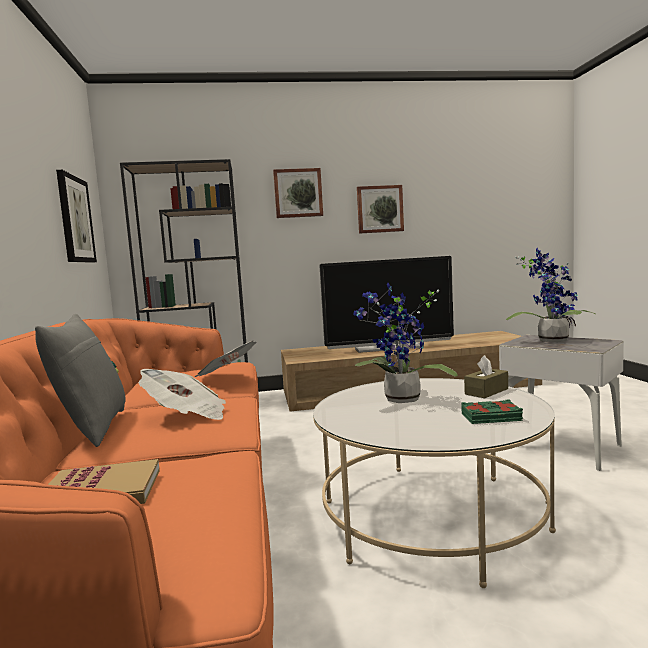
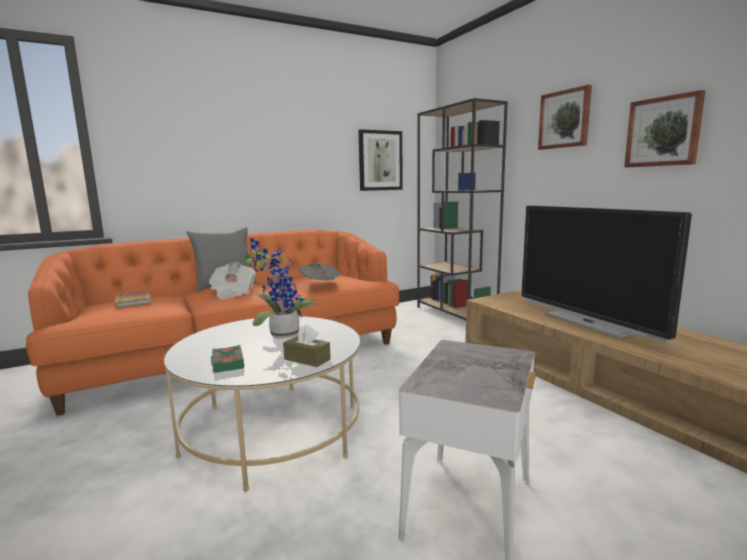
camera: 70 degrees right, 5 degrees up
potted plant [506,248,597,342] -> none

